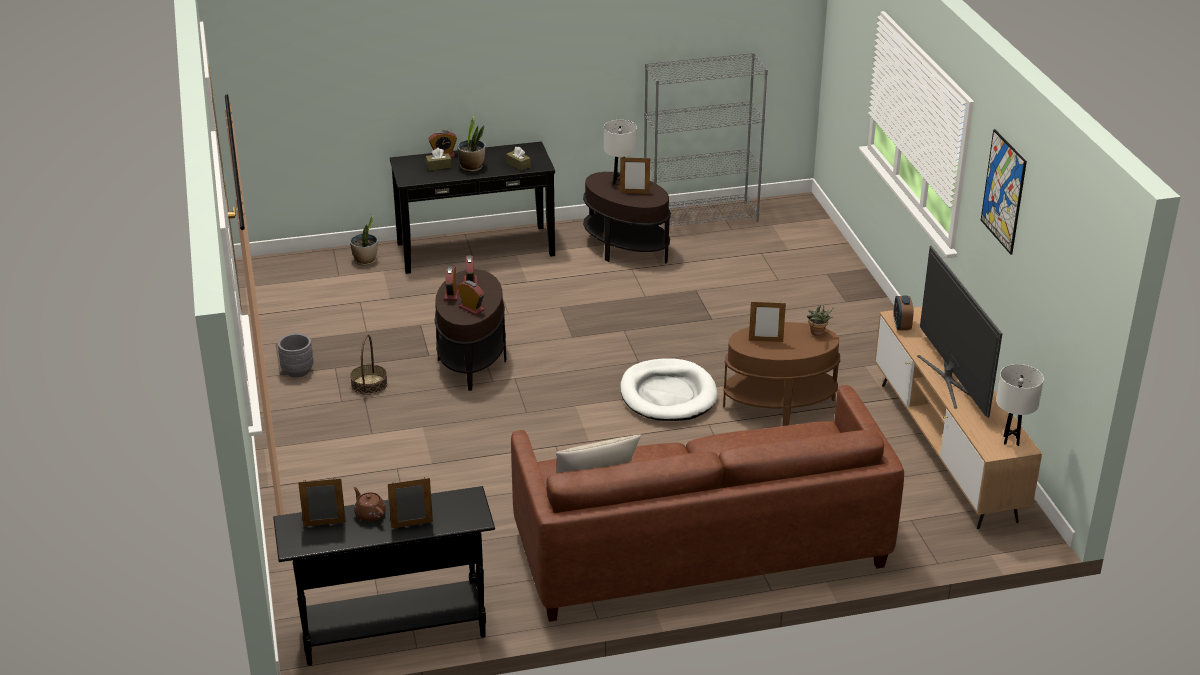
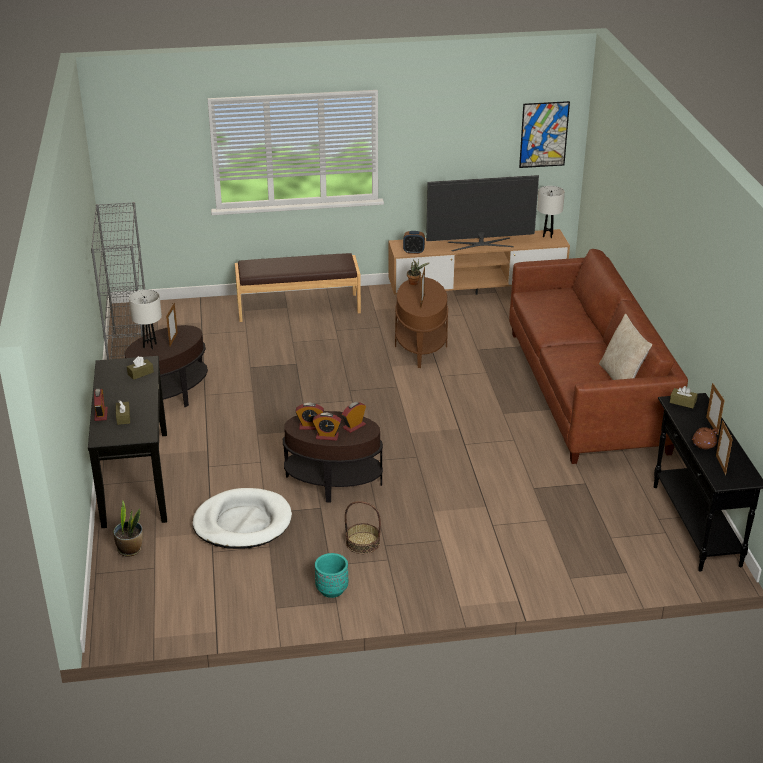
camera: 85 degrees left, 0 degrees up
grey planter [278,333,314,378] -> turquoise planter [315,553,348,598]
potted plant [457,116,485,172] -> none
white dog bed [620,358,718,421] -> white dog bed moved to [193,488,292,549]
picture [981,129,1027,255] -> picture moved to [519,101,570,168]
none -> brown bench [235,253,361,322]
none -> brown tissue box [670,386,698,408]

